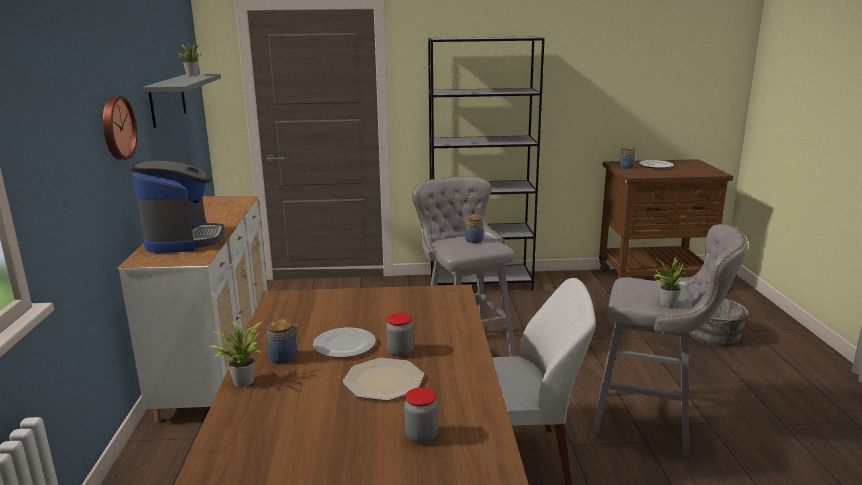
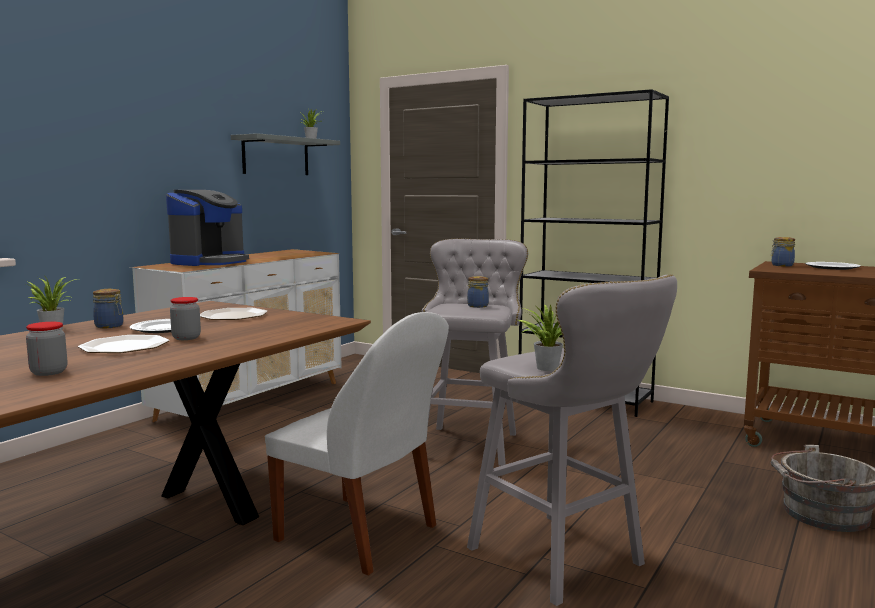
camera: 35 degrees right, 10 degrees down
wall clock [103,96,137,160] -> none
none -> plate [200,308,268,320]

